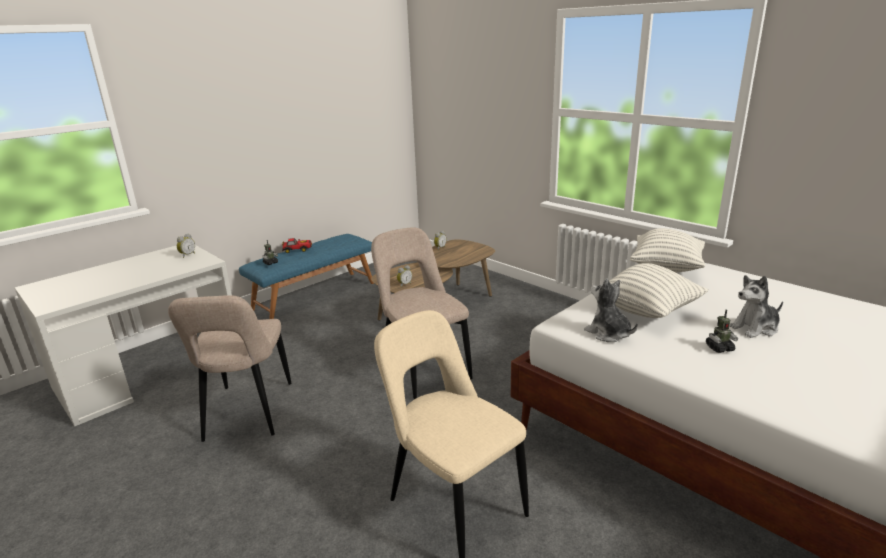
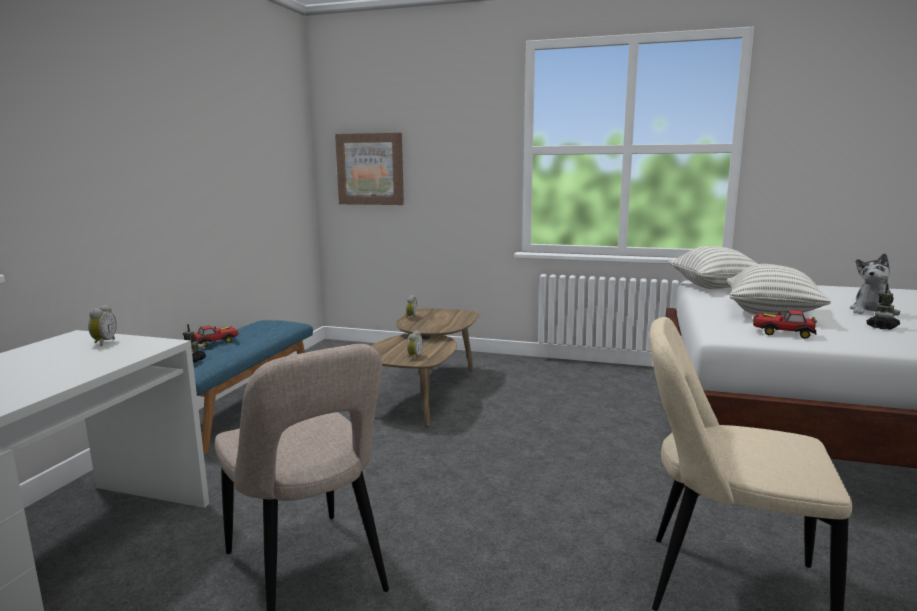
camera: 30 degrees left, 10 degrees down
beige chair [371,227,473,399] -> none
plush toy [584,278,638,342] -> toy car [752,310,817,339]
none -> picture [335,133,404,205]

